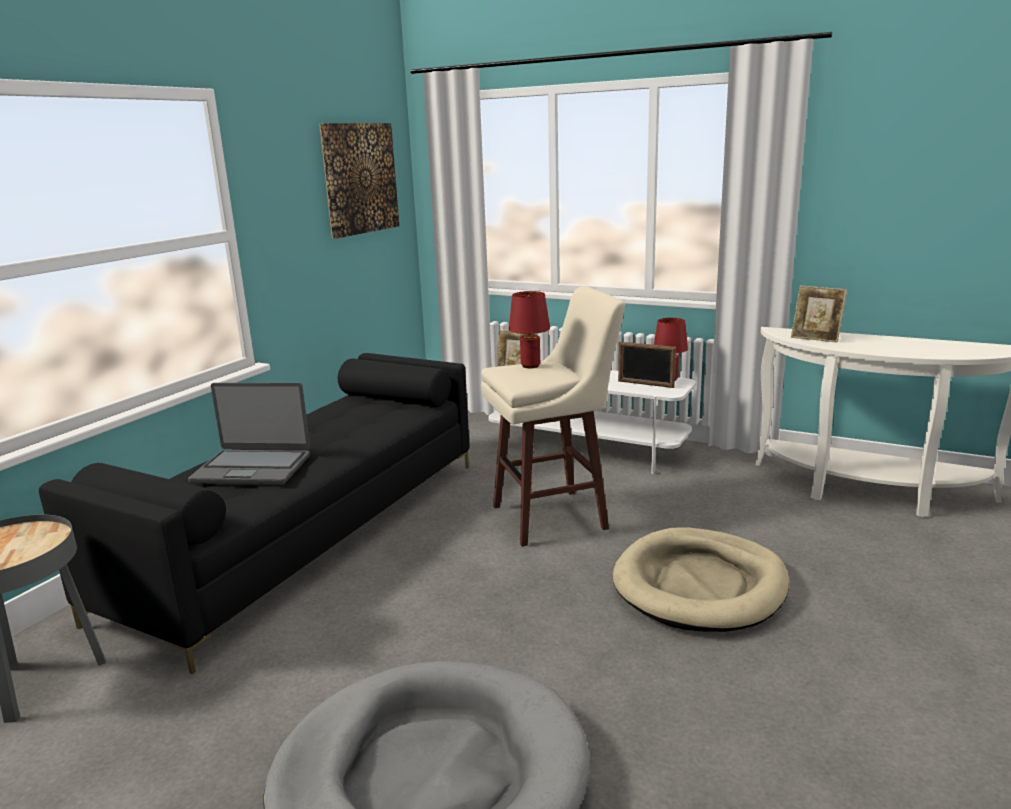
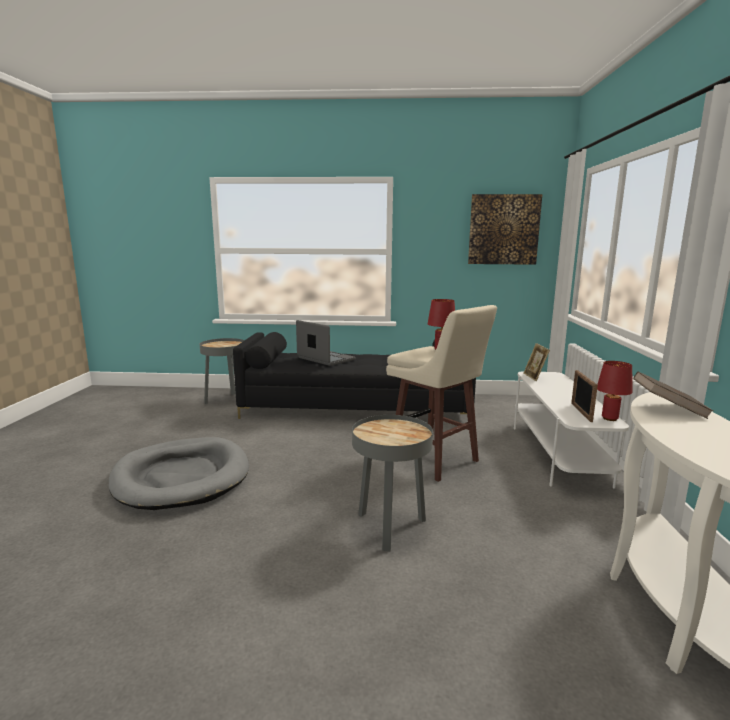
camera: 65 degrees right, 5 degrees down
laptop [188,383,310,485] -> laptop turned 150 degrees clockwise [296,320,355,366]
beige dog bed [613,527,789,632] -> grey side table [352,415,433,551]
picture frame [791,285,847,343] -> brown book [633,371,713,419]

